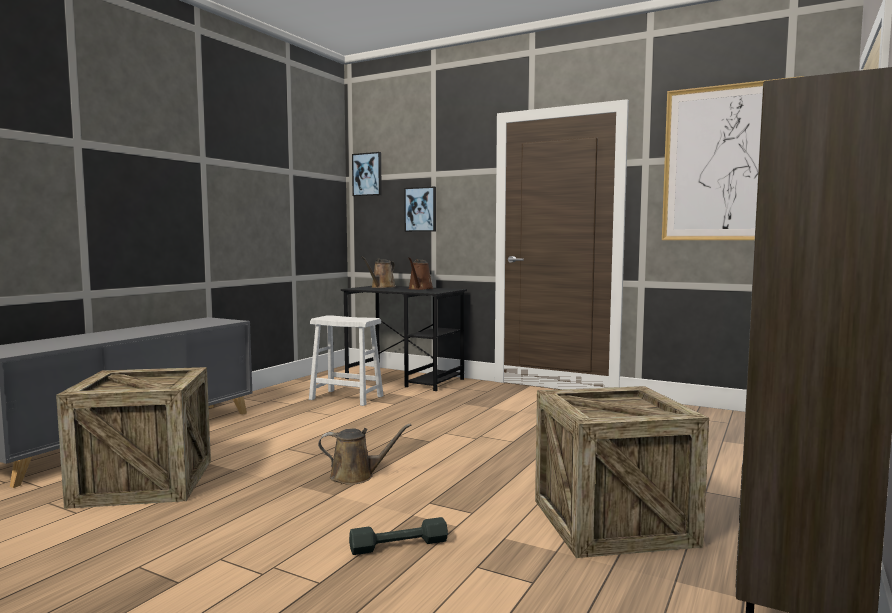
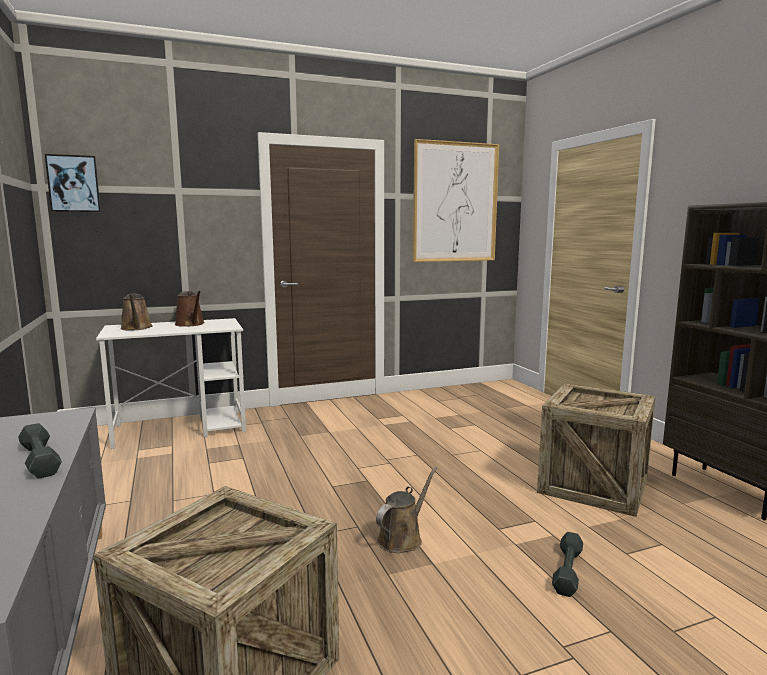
camera: 50 degrees left, 5 degrees up
white stool [309,315,384,406] -> none
black desk [341,286,467,391] -> white desk [96,318,246,449]
picture [404,187,436,232] -> none
none -> grey dumbbell [18,423,62,479]

